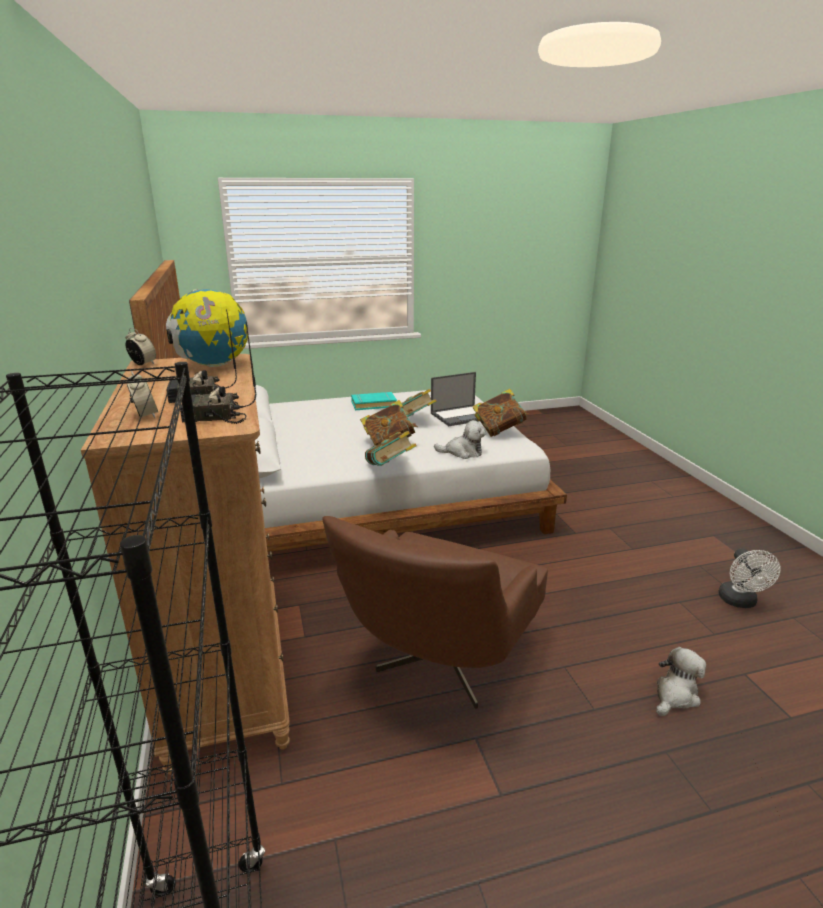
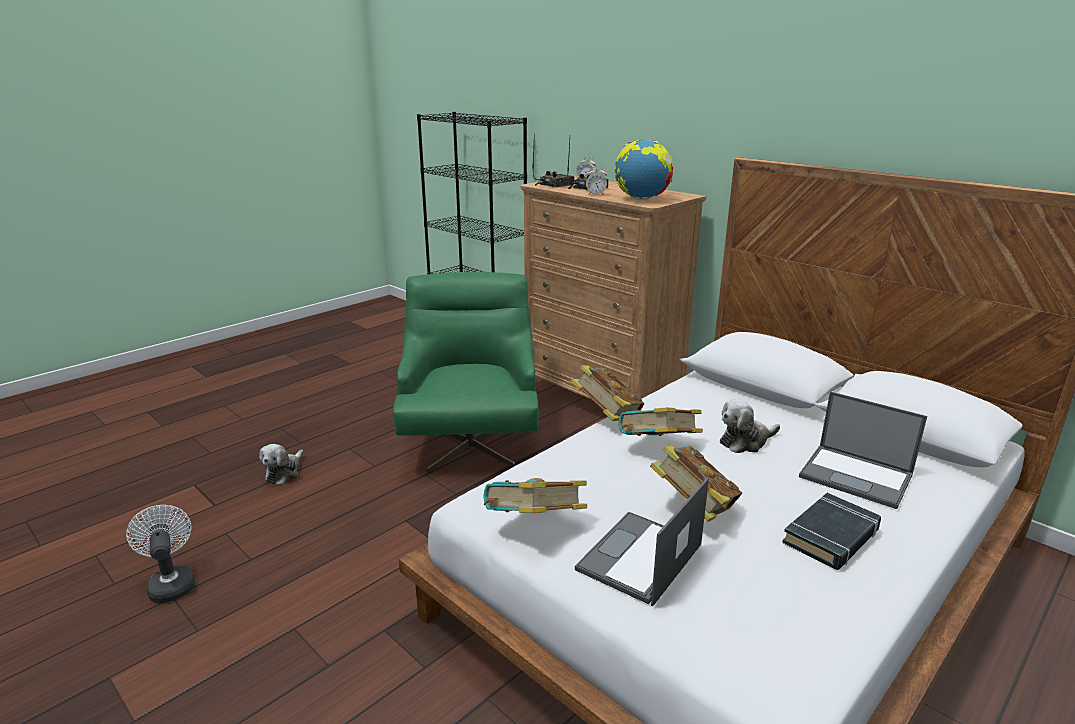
camera: 150 degrees right, 0 degrees up
alarm clock [126,328,156,365] -> alarm clock moved to [586,166,607,195]
brown armchair [323,516,548,709] -> green armchair [393,272,539,473]
turquoise book [351,392,397,410] -> black book [782,493,881,570]
plush toy [434,420,486,459] -> plush toy moved to [720,400,780,453]
none -> laptop [799,391,927,509]

